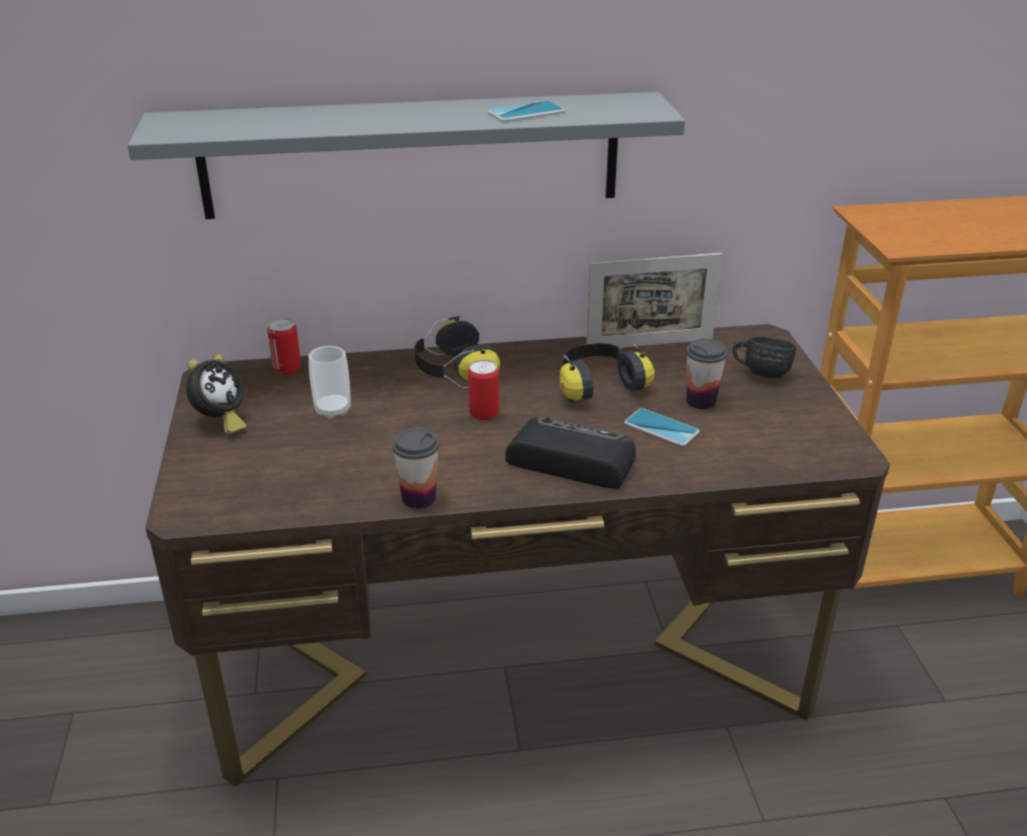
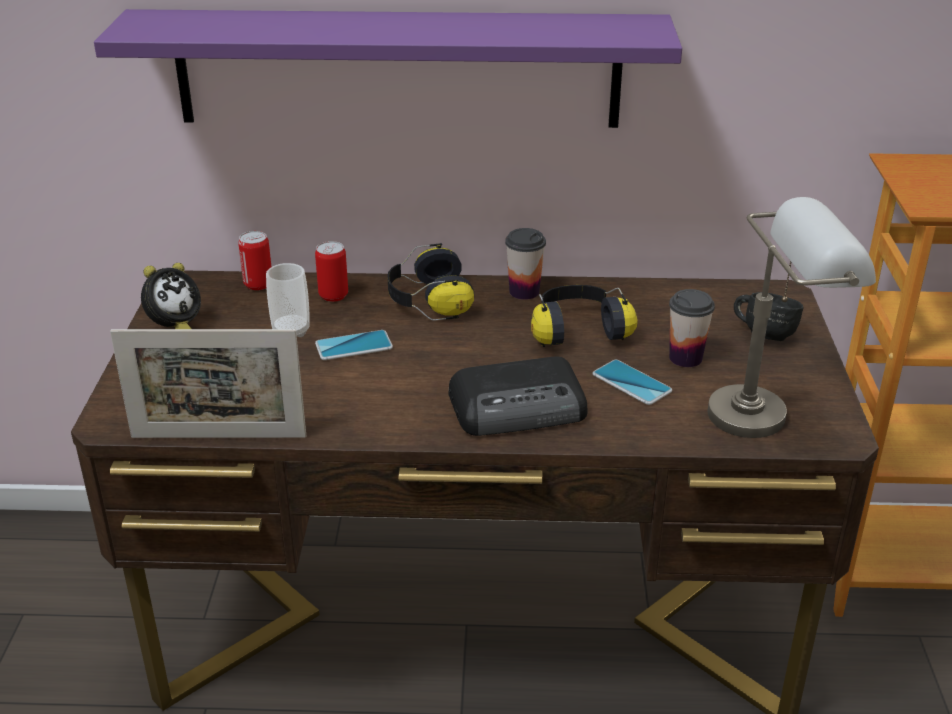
camera: 10 degrees right, 0 degrees up
grey shelf [127,92,685,219] -> purple shelf [94,9,682,128]
cup [392,428,439,509] -> cup moved to [505,228,546,300]
can [468,360,499,420] -> can moved to [315,241,348,302]
phone [488,101,565,122] -> phone moved to [315,330,393,360]
radio [505,417,636,489] -> radio turned 135 degrees clockwise [449,357,587,436]
picture frame [586,253,723,348] -> picture frame moved to [110,329,306,438]
none -> grey table lamp [708,197,876,438]

